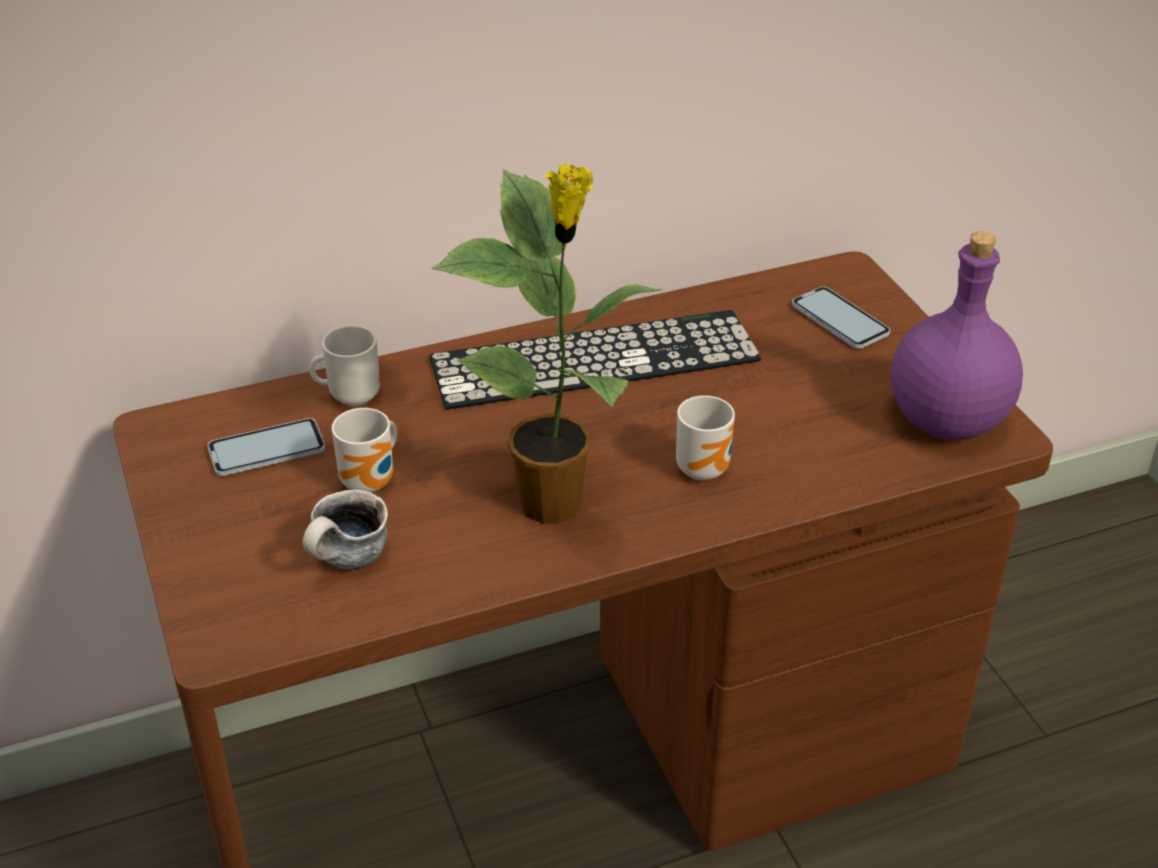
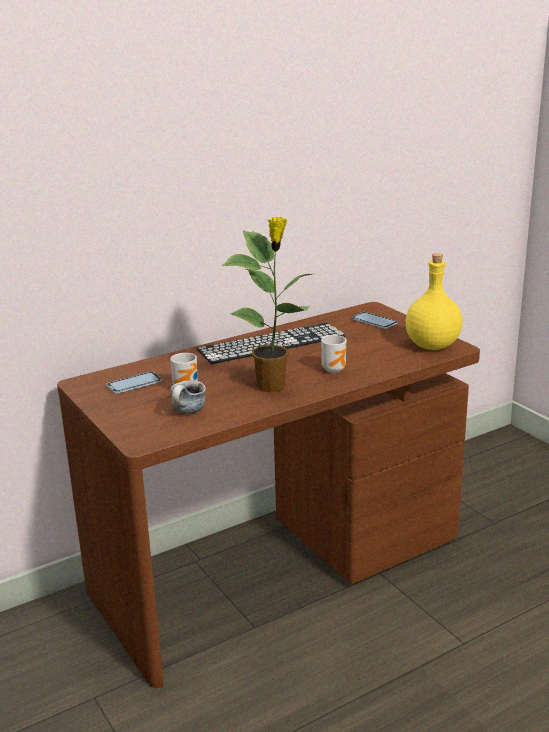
camera: 10 degrees left, 15 degrees down
mug [309,325,380,406] -> none
purple bottle [891,232,1023,440] -> yellow bottle [406,253,462,350]

